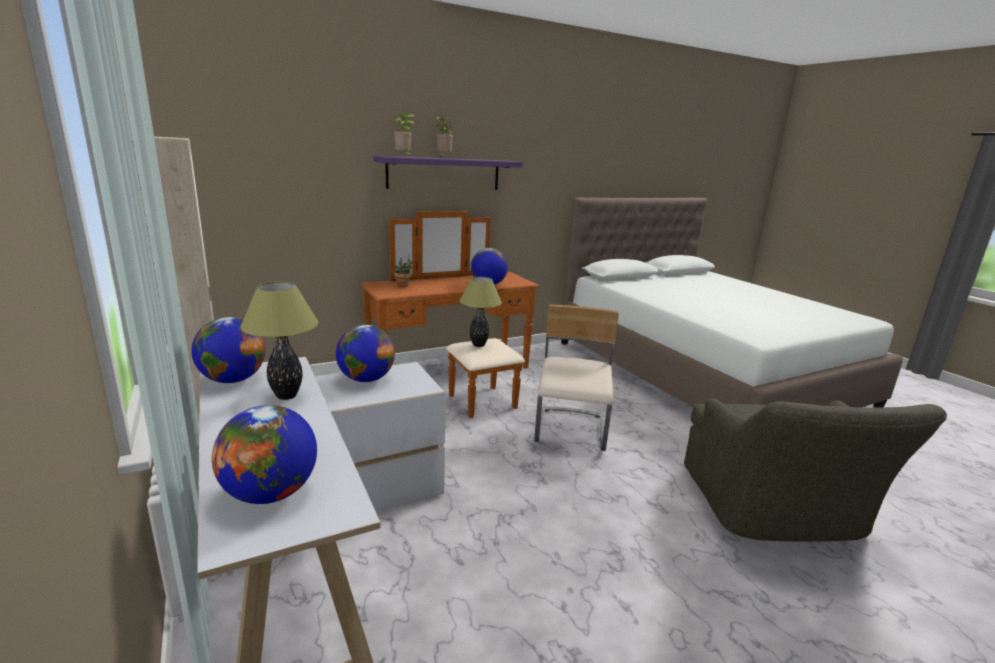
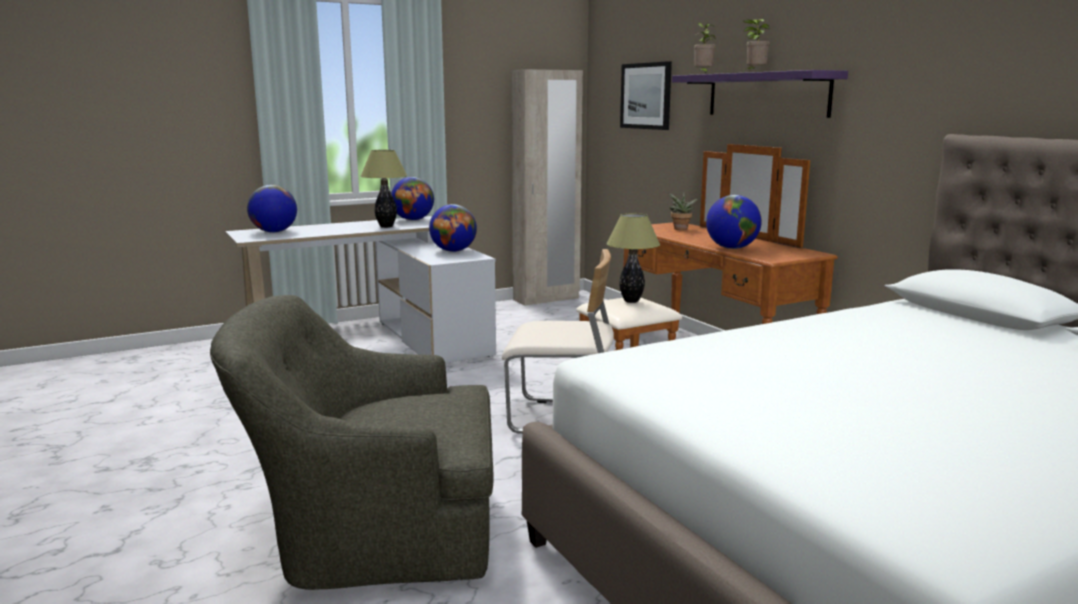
camera: 90 degrees right, 5 degrees down
none -> picture [620,61,672,130]

